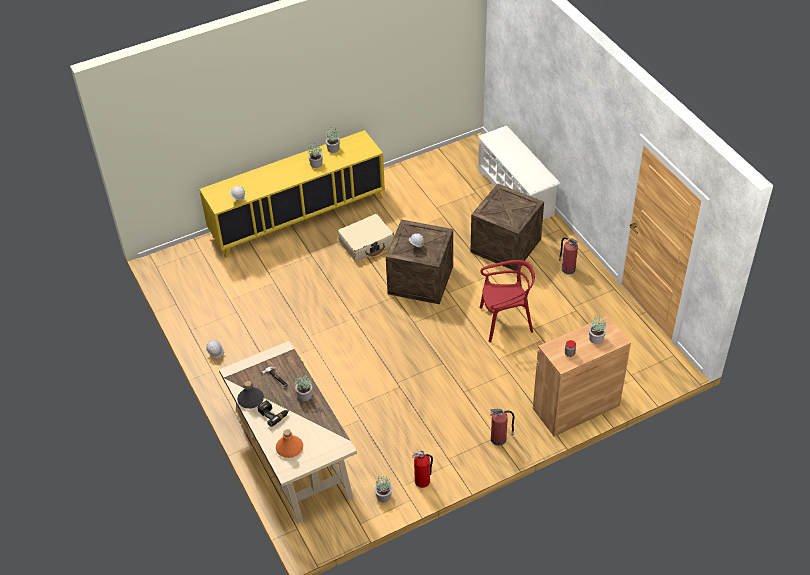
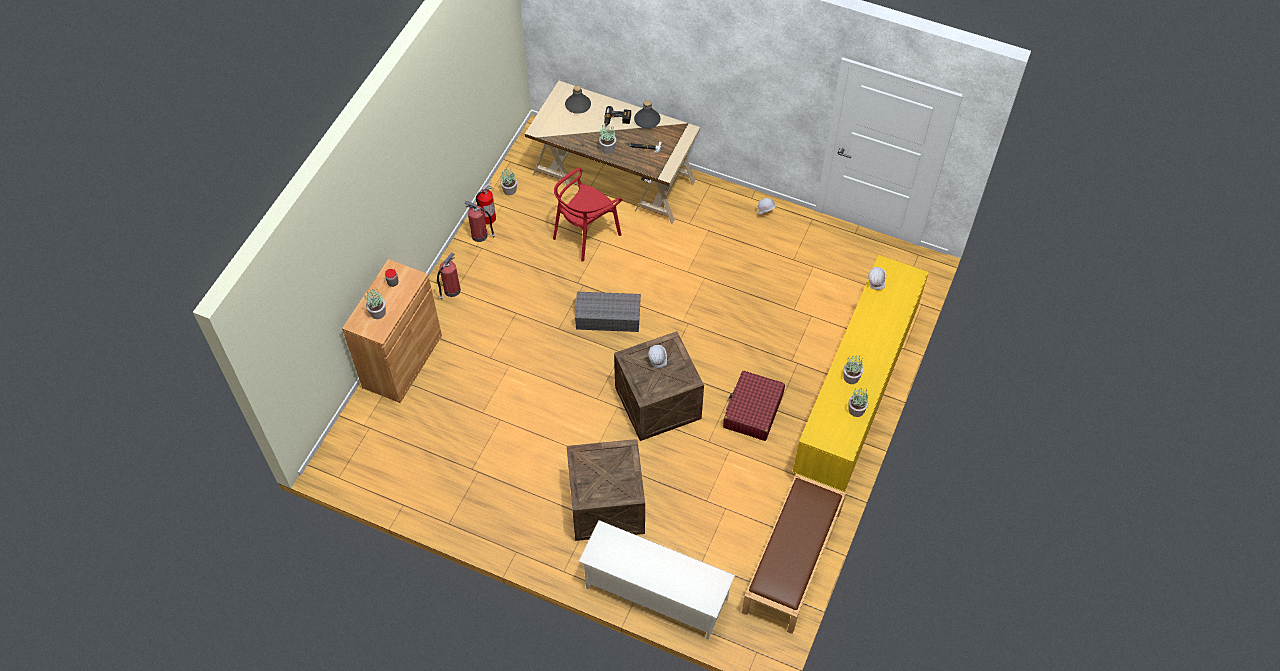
camera: 140 degrees right, 10 degrees up
orange bottle [276,429,303,458] -> grey bottle [565,85,591,114]
beige suitcase [338,214,394,262] -> red suitcase [723,371,785,441]
red chair [480,260,535,342] -> red chair moved to [553,168,622,262]
fire extinguisher [559,237,579,274] -> fire extinguisher moved to [464,201,495,242]
none -> grey storage box [575,292,641,332]
none -> brown bench [742,474,846,634]

